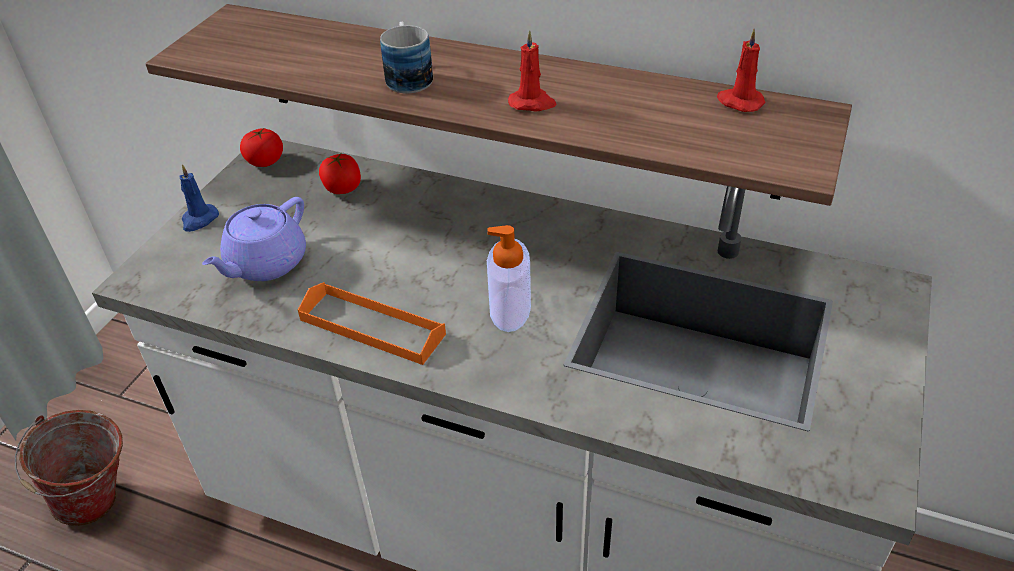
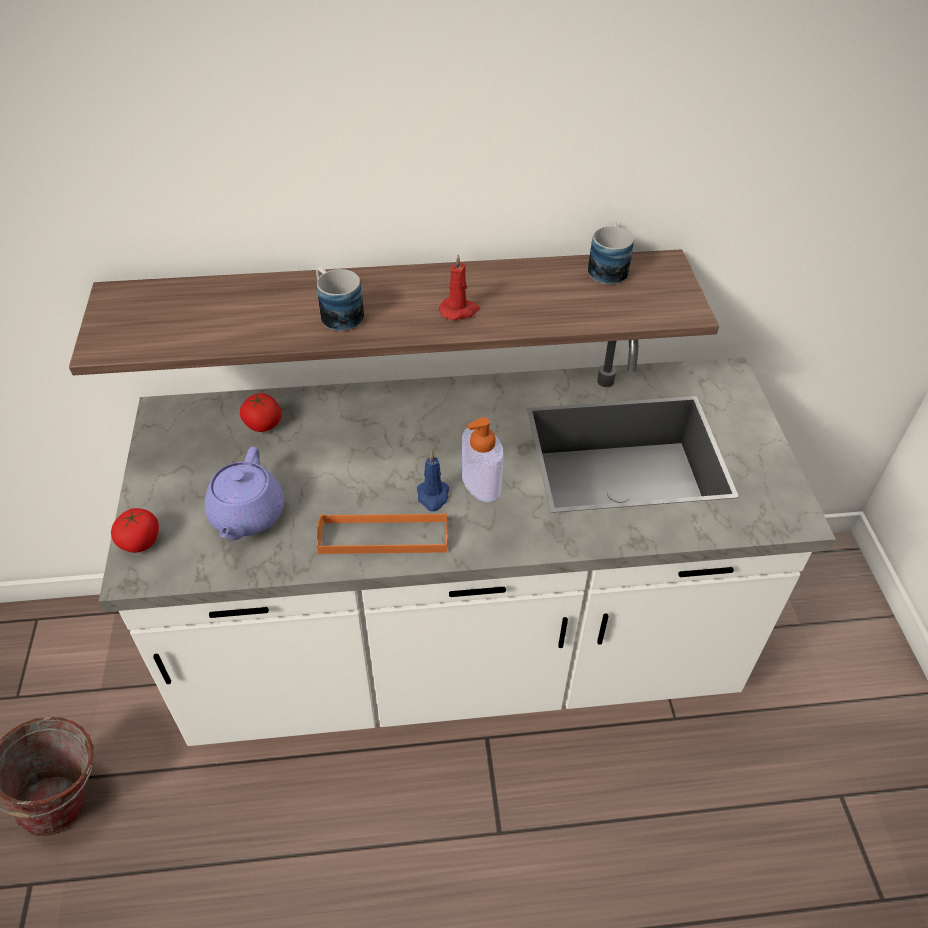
camera: 30 degrees left, 5 degrees up
blue candle [179,164,219,232] -> blue candle moved to [417,452,449,512]
tomato [240,128,283,167] -> tomato moved to [111,508,159,553]
red candle [717,29,765,112] -> mug [588,221,634,285]

